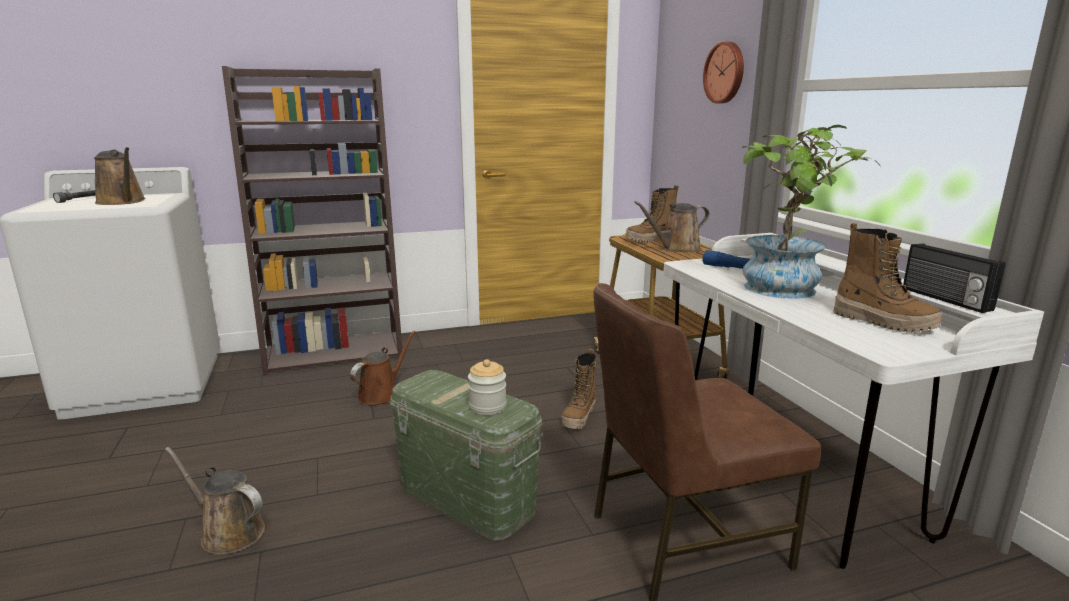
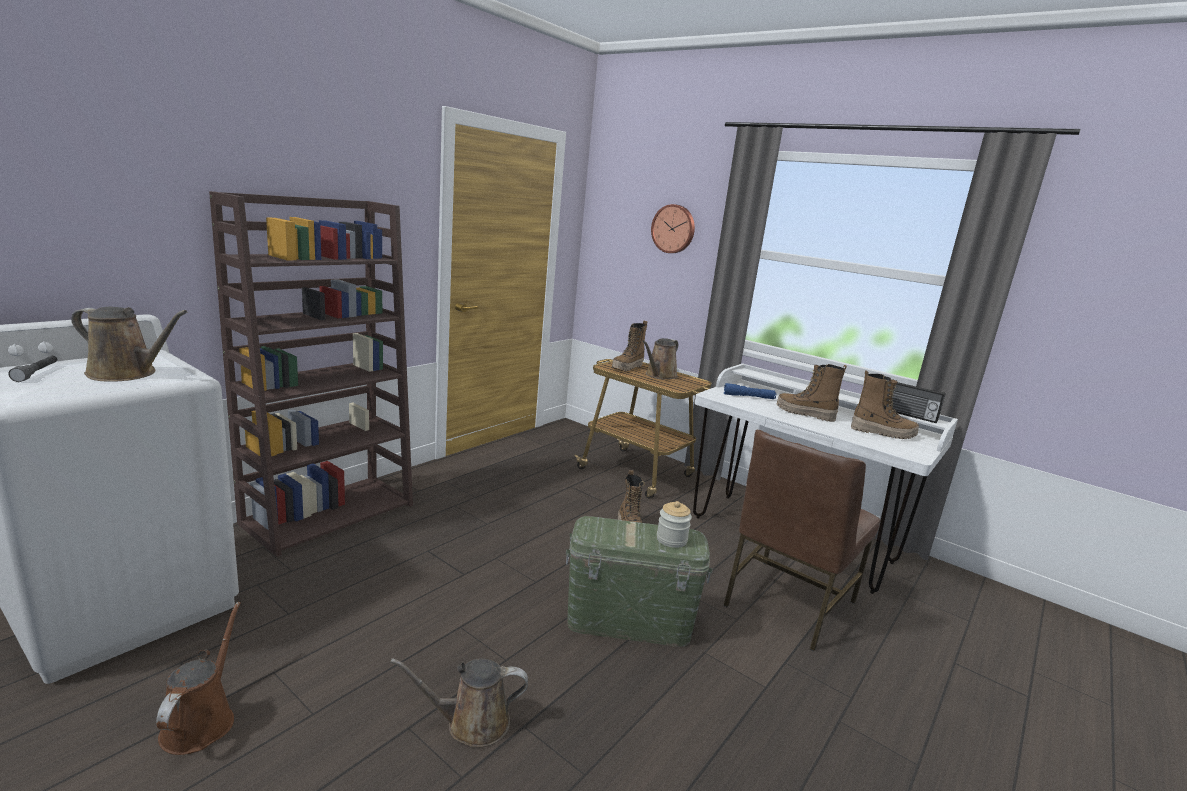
camera: 35 degrees left, 0 degrees up
brown watering can [350,331,416,405] -> brown watering can moved to [156,602,241,755]
potted plant [741,125,880,299] -> boot [777,364,847,422]

